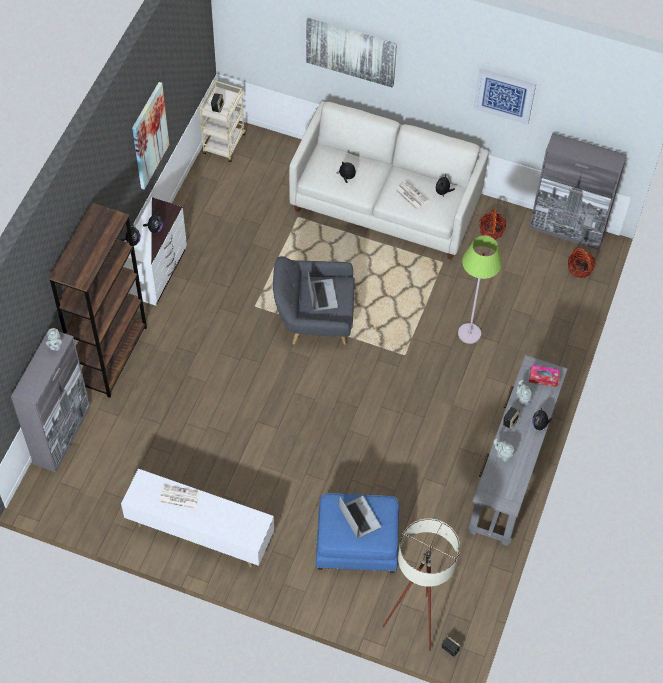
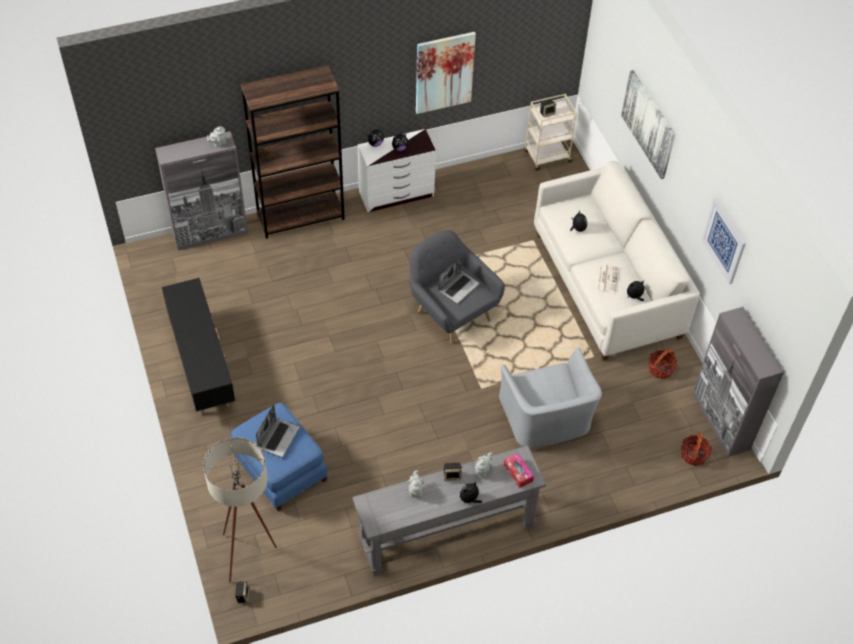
camera: 50 degrees right, 5 degrees down
white tv stand [121,469,274,567] -> black tv stand [162,278,235,415]
newspaper [159,484,200,509] -> none
green floor lamp [458,235,502,344] -> grey armchair [499,348,602,448]

